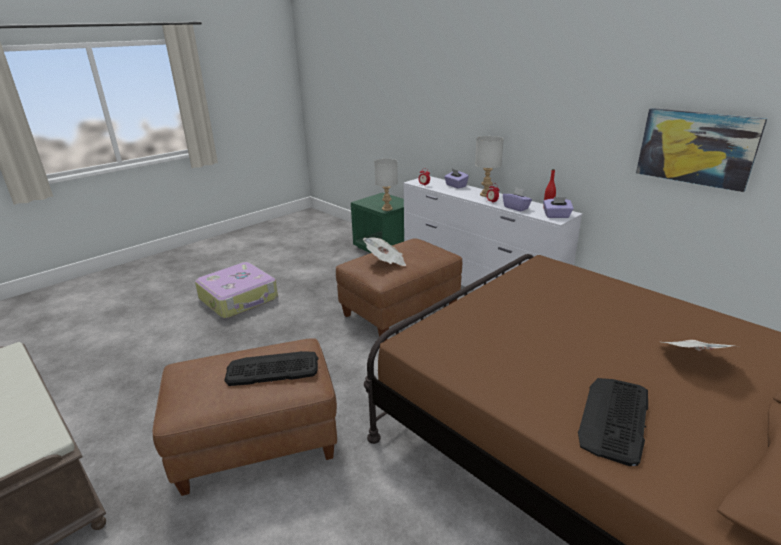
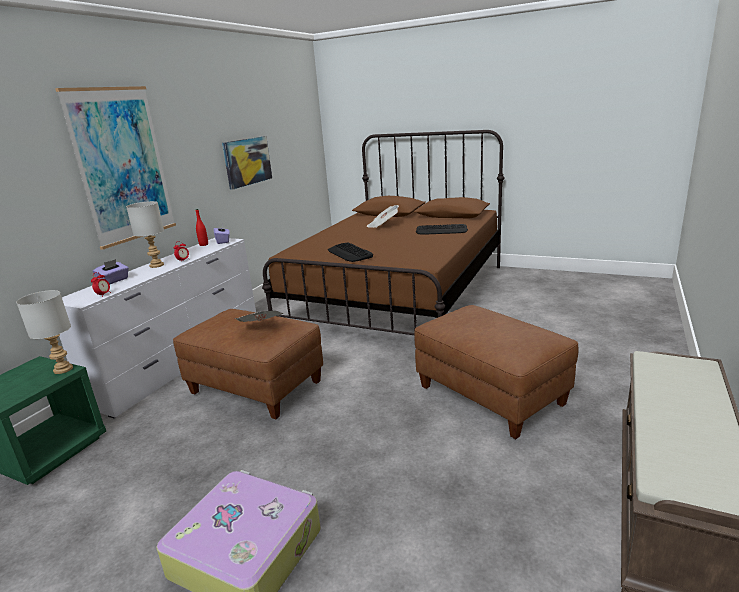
camera: 110 degrees left, 5 degrees down
keyboard [225,351,318,386] -> keyboard moved to [328,243,373,262]
purple tissue box [503,188,532,211] -> none
none -> picture [55,86,176,250]

